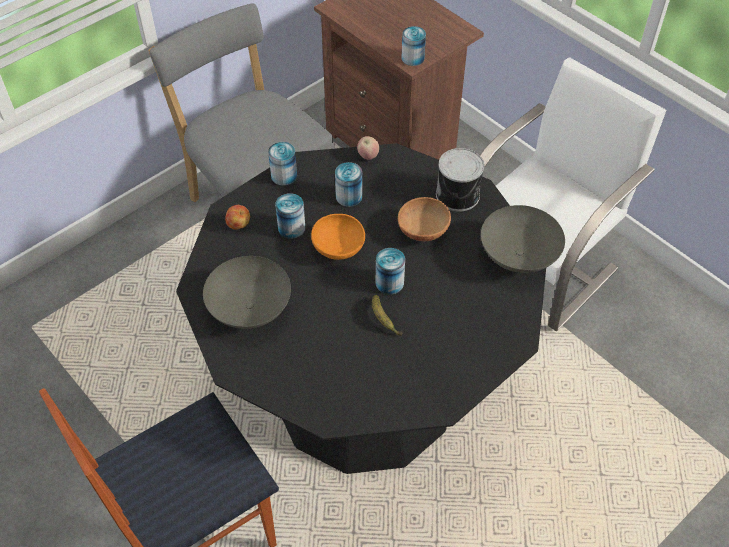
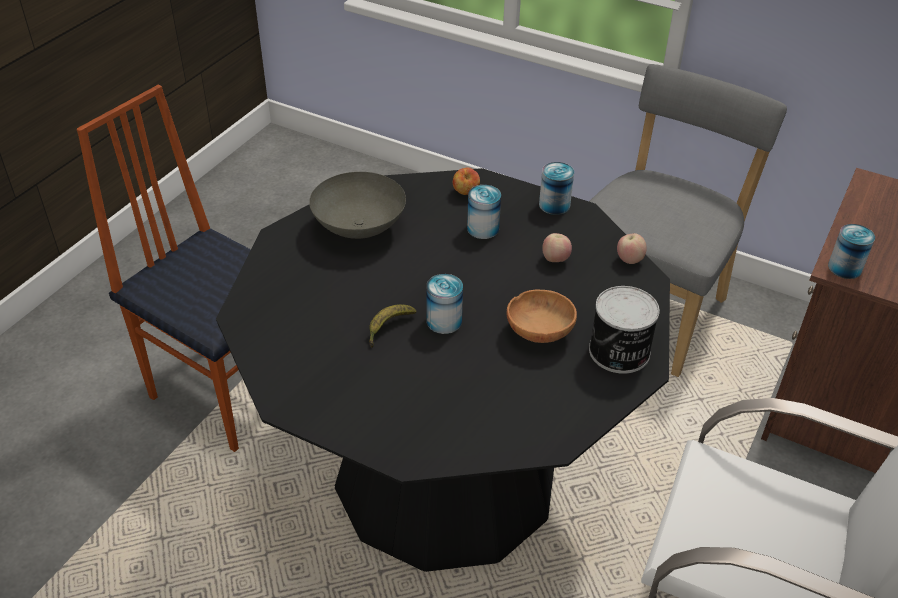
camera: 70 degrees right, 10 degrees down
orange bowl [311,214,365,260] -> none
can [335,162,362,207] -> apple [542,233,572,262]
grey bowl [481,205,565,273] -> none

